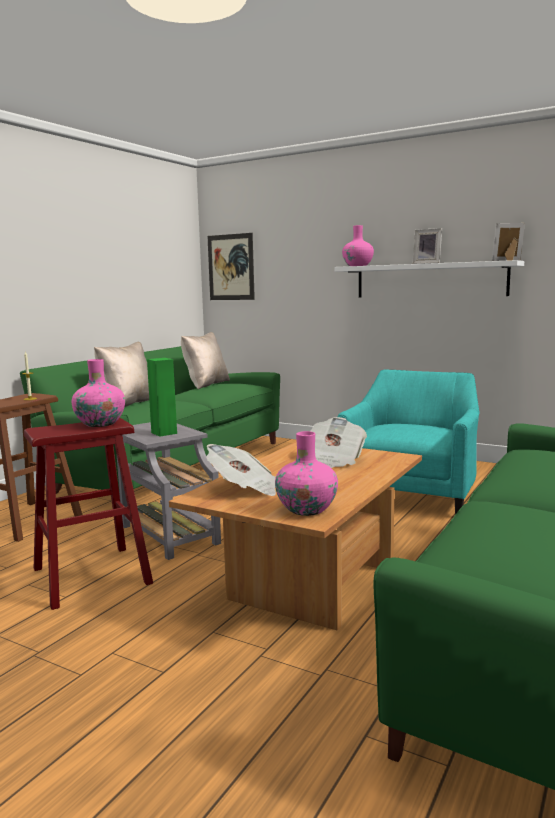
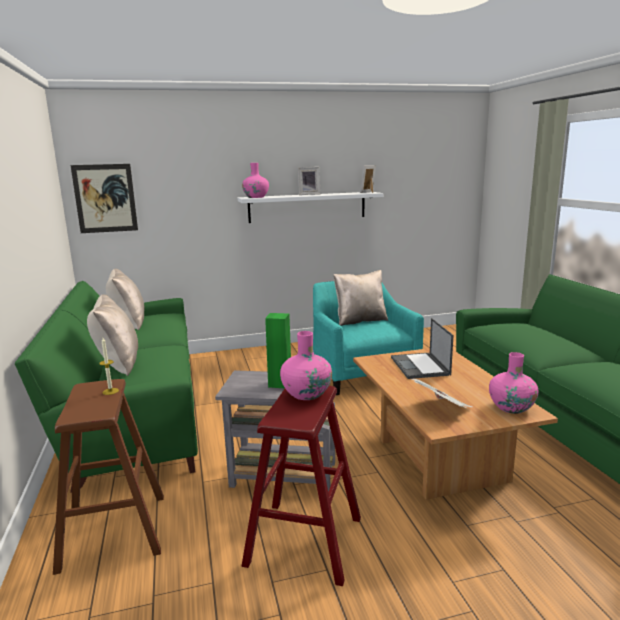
camera: 45 degrees left, 5 degrees up
newspaper [310,417,367,468] -> laptop [391,318,454,379]
none -> beige pillow [334,270,388,326]

